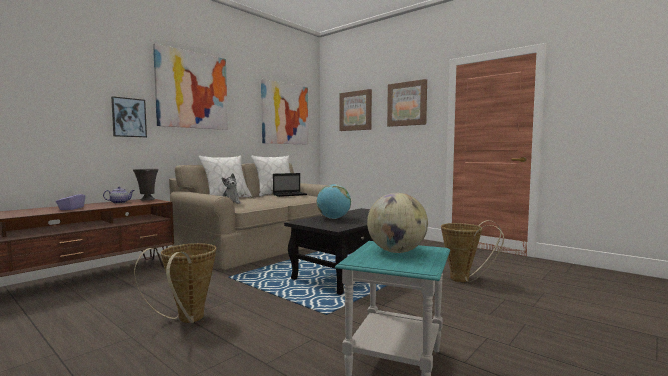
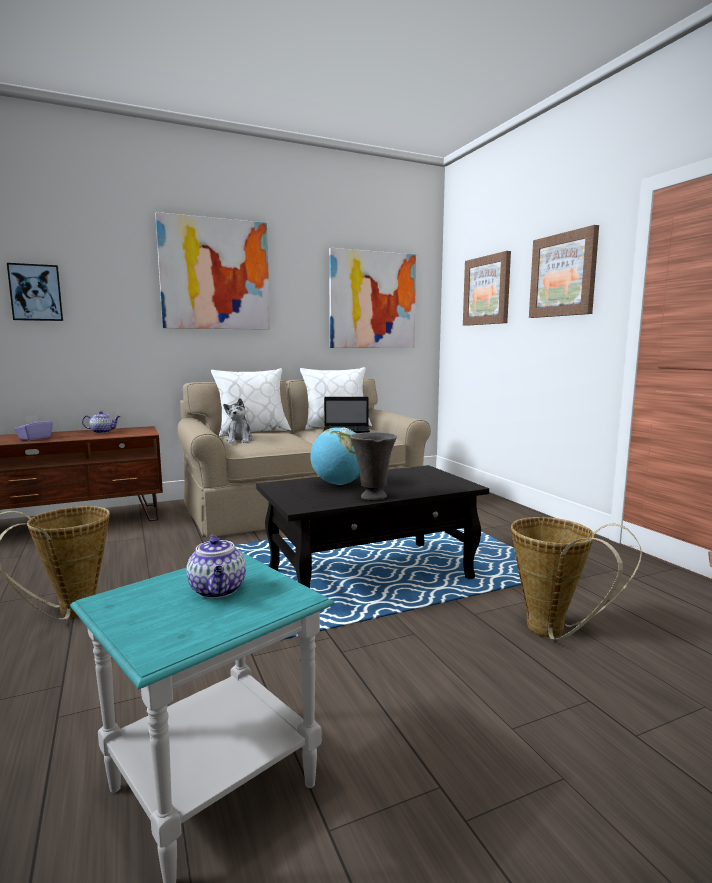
camera: 25 degrees right, 5 degrees up
picture [111,96,147,137] -> picture moved to [7,263,63,321]
grey vase [133,169,159,200] -> grey vase moved to [350,432,397,500]
globe [367,193,428,253] -> teapot [186,535,246,598]

